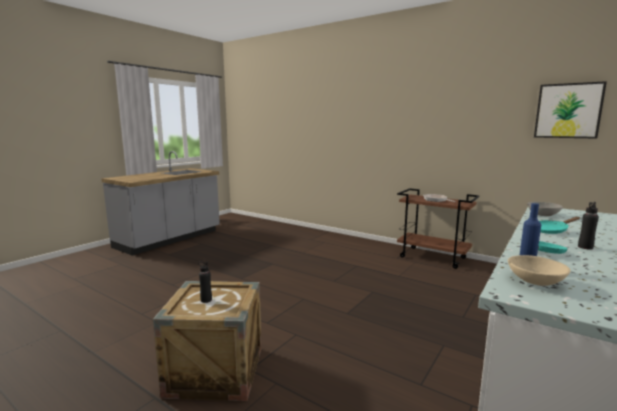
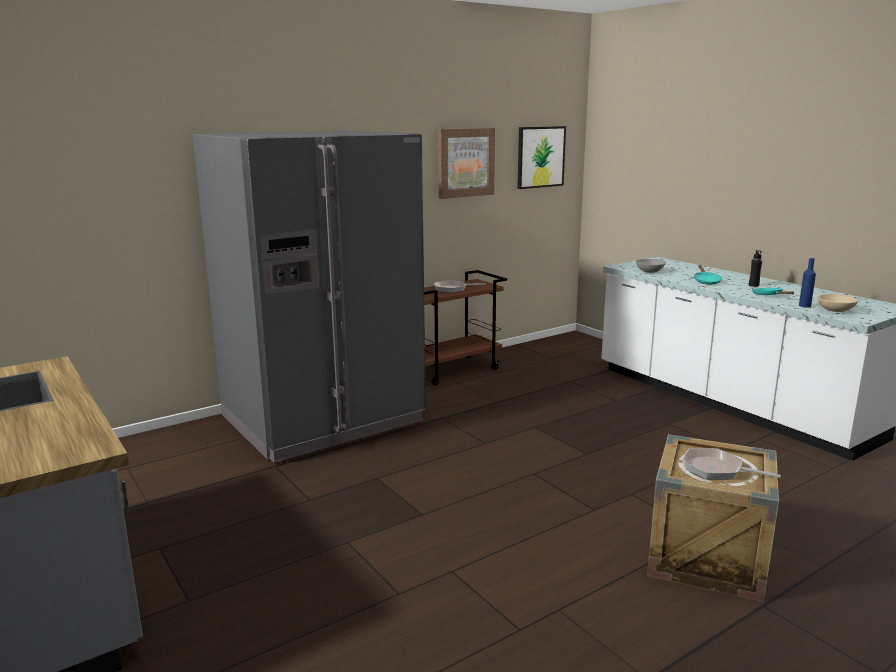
camera: 70 degrees left, 5 degrees up
black bottle [198,261,212,303] -> frying pan [682,448,781,480]
none -> grey fridge [193,131,426,463]
none -> picture [438,128,495,199]

